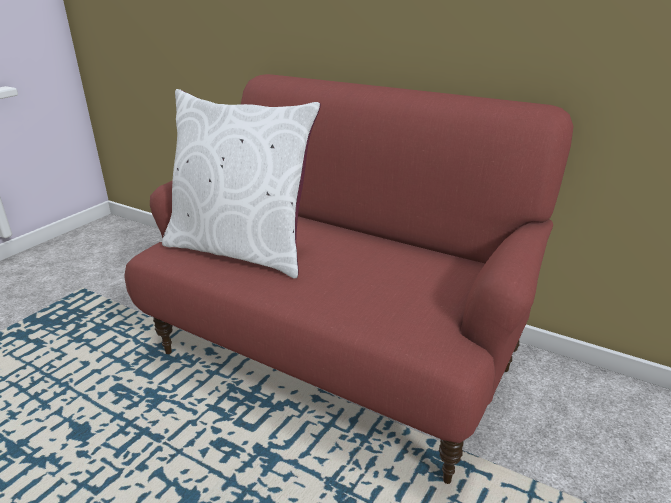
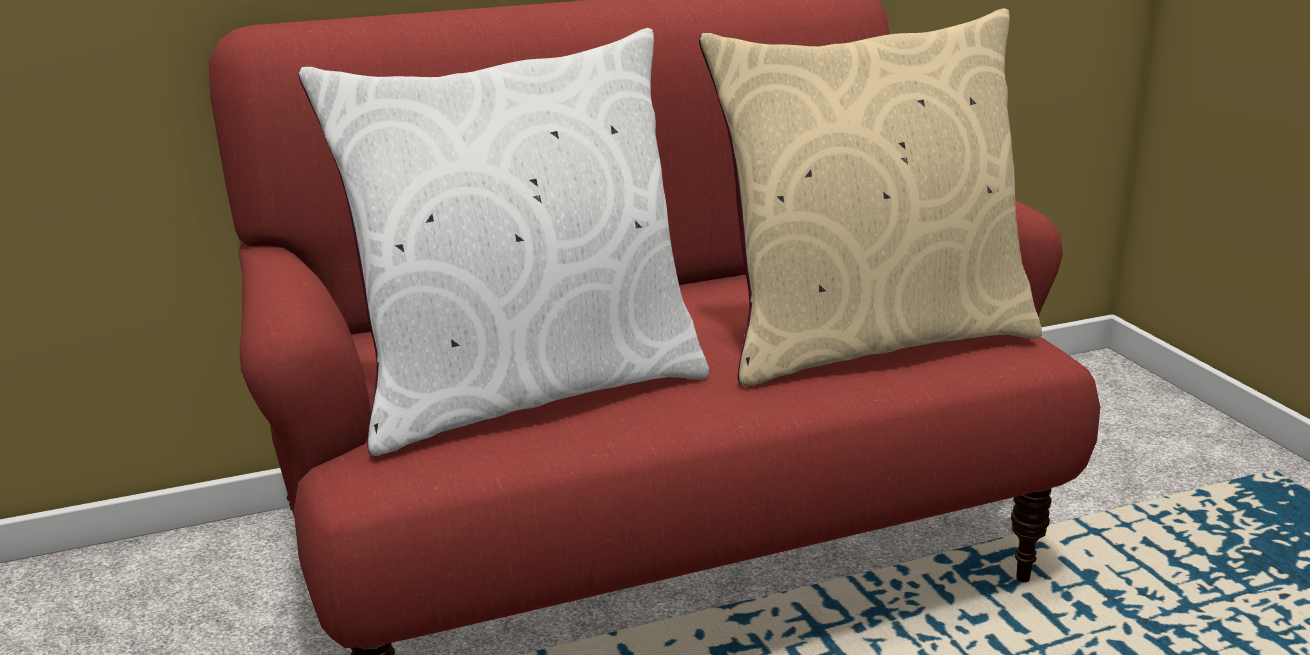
camera: 55 degrees left, 5 degrees down
none -> beige pillow [699,8,1042,387]

